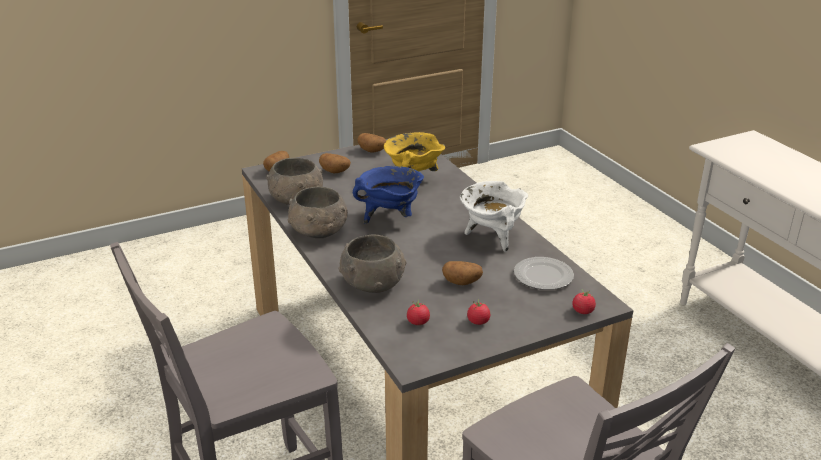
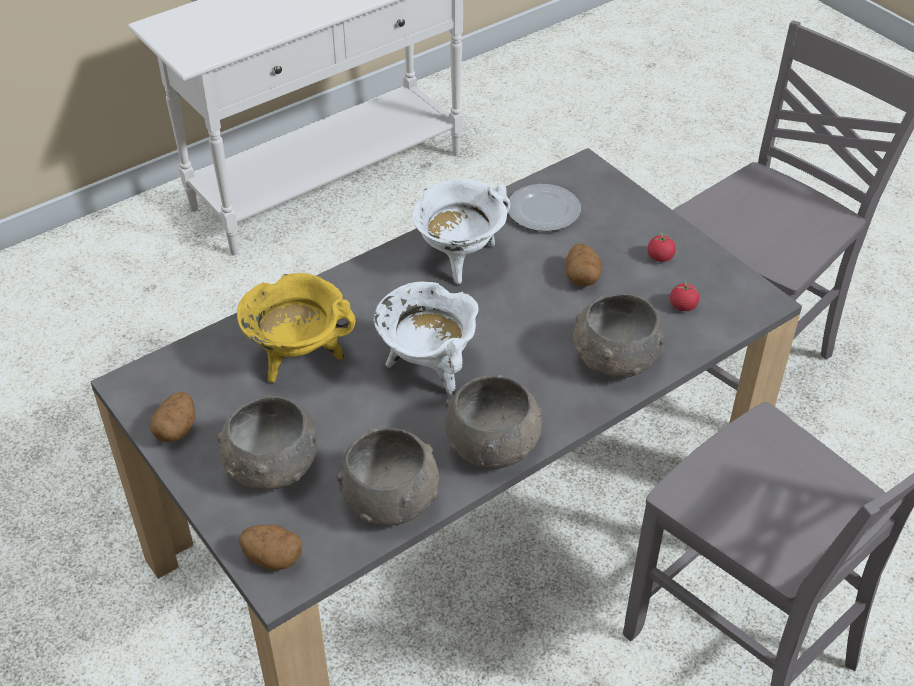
camera: 100 degrees left, 15 degrees up
potato [319,153,351,173] -> grey bowl [217,395,317,490]
blue cooking pot [353,166,424,224] -> white cooking pot [373,282,478,396]
tomato [572,290,596,314] -> none

